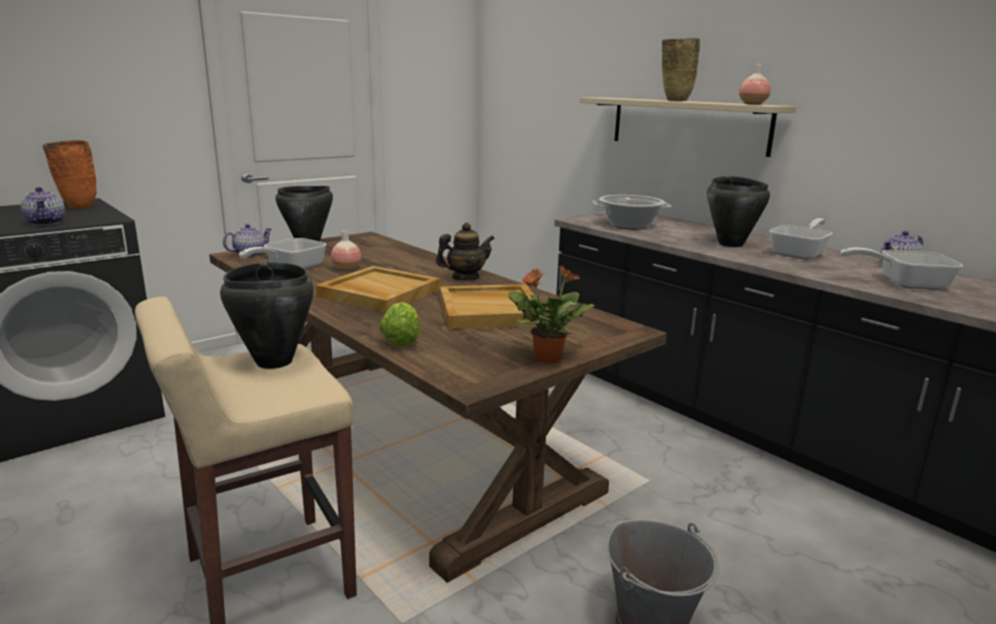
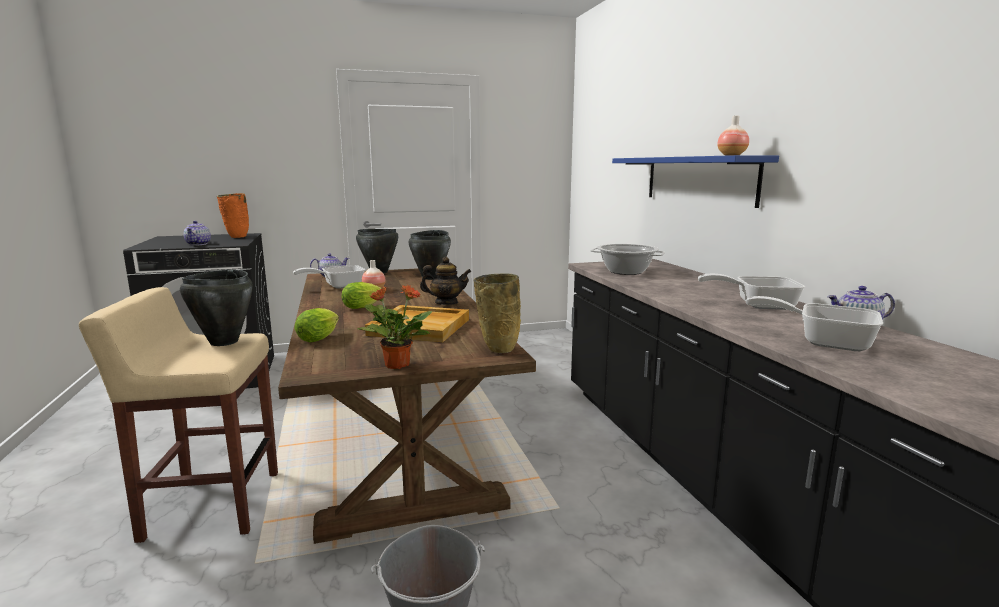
camera: 25 degrees right, 5 degrees down
beige tray [316,266,440,313] -> lettuce [342,282,381,309]
beige shelf [579,97,796,157] -> blue shelf [612,155,779,208]
beige vase [662,38,700,101] -> beige vase moved to [473,273,521,353]
black cooking pot [707,176,770,247] -> black cooking pot moved to [409,230,451,280]
frying pan [769,218,833,259] -> frying pan turned 150 degrees counterclockwise [698,274,805,310]

